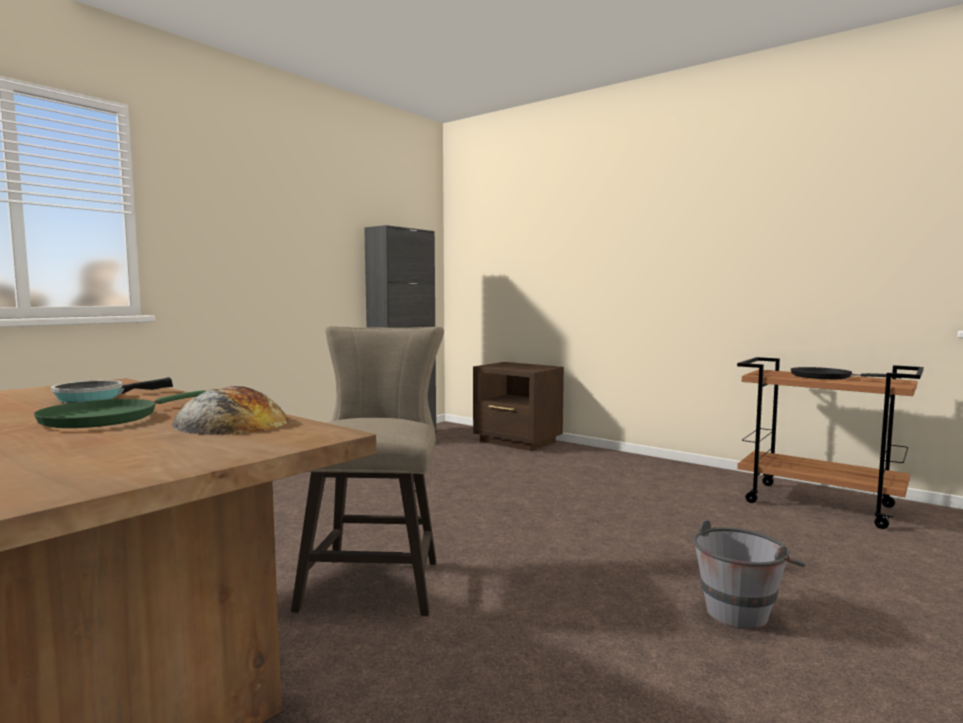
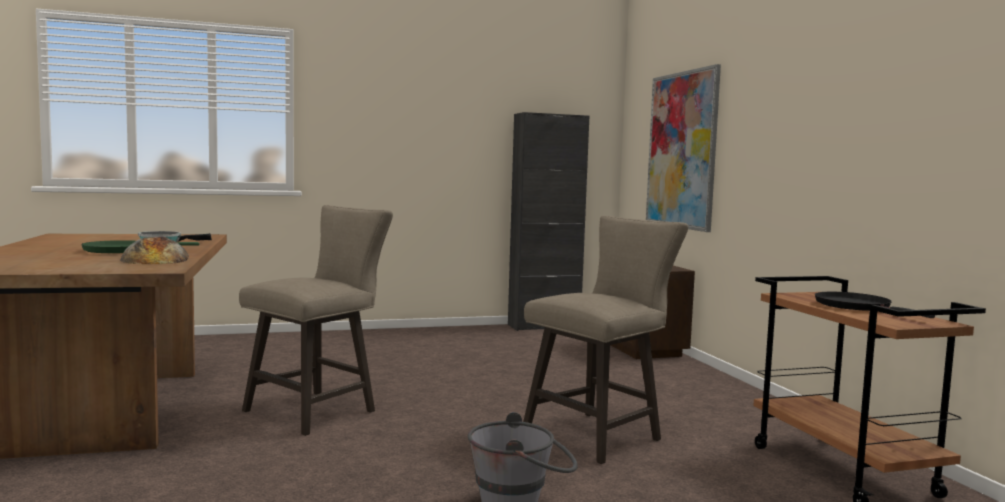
camera: 35 degrees right, 0 degrees up
none -> beige stool [523,216,688,464]
none -> picture [646,64,721,232]

